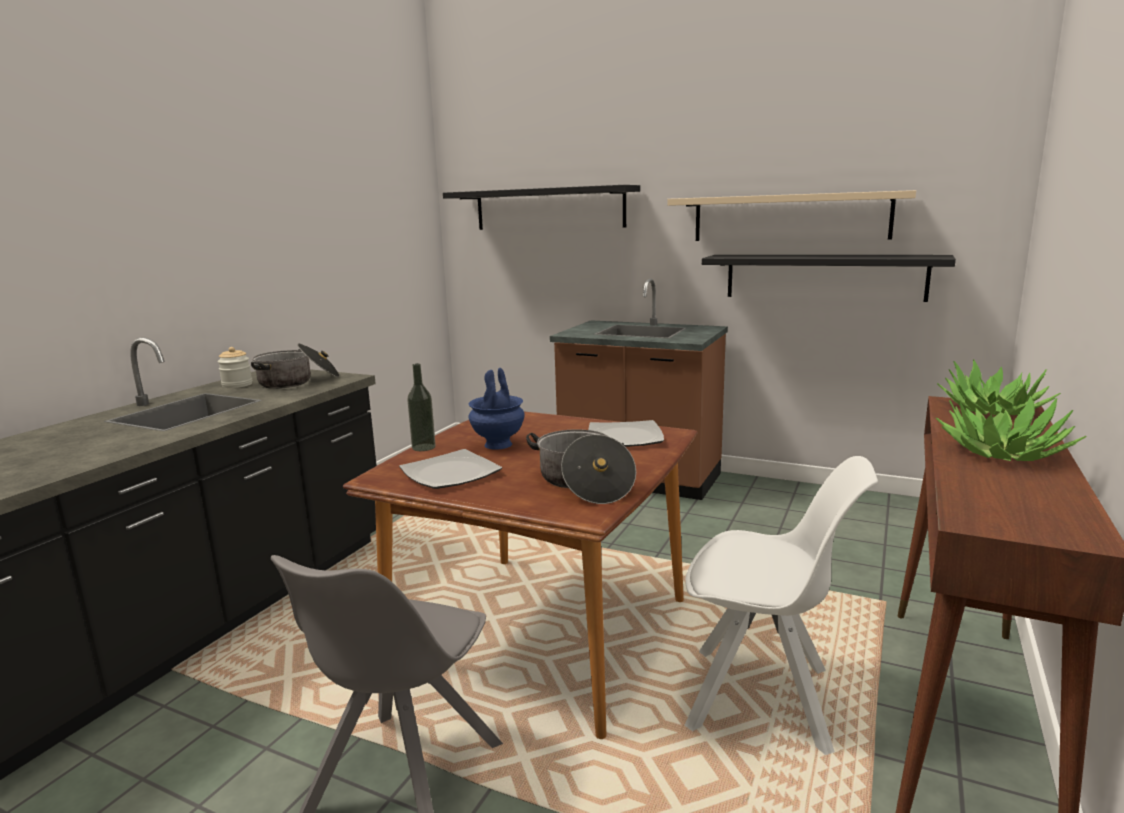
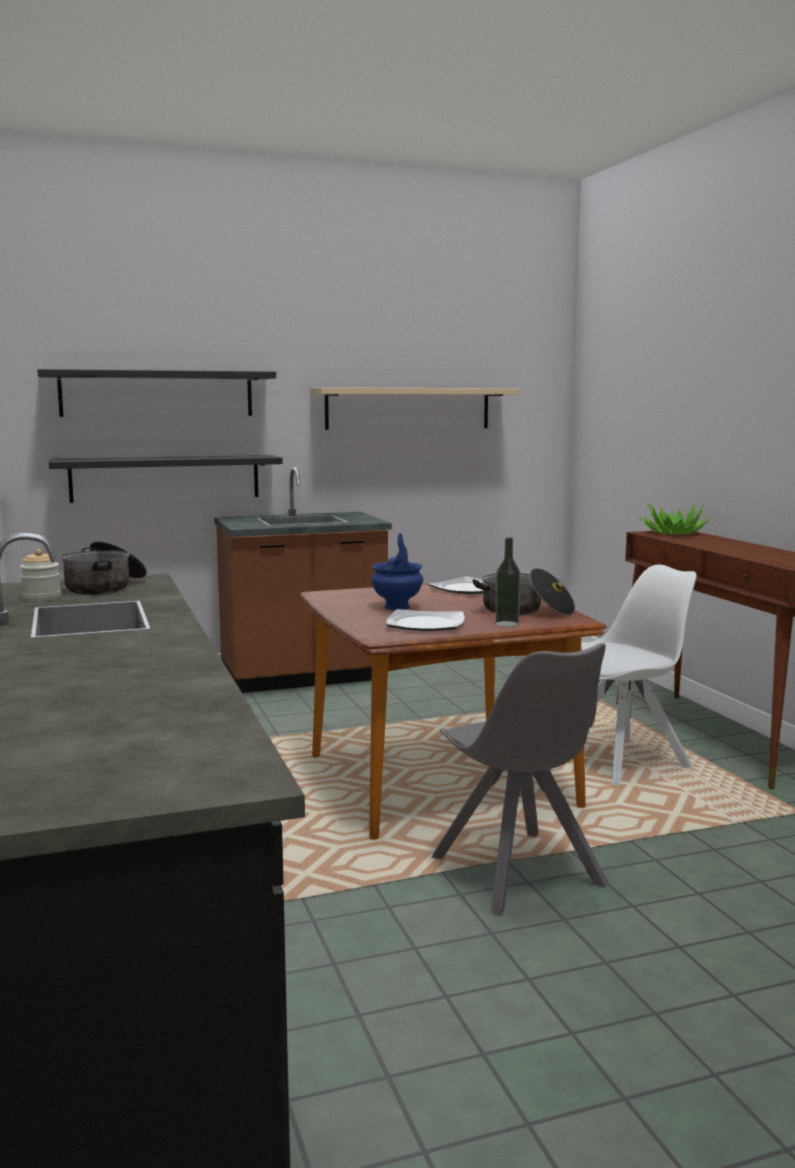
camera: 45 degrees left, 5 degrees down
bottle [407,363,436,451] -> bottle moved to [495,537,520,627]
black shelf [702,255,956,302] -> black shelf moved to [49,455,283,503]
potted plant [936,396,1087,461] -> none

